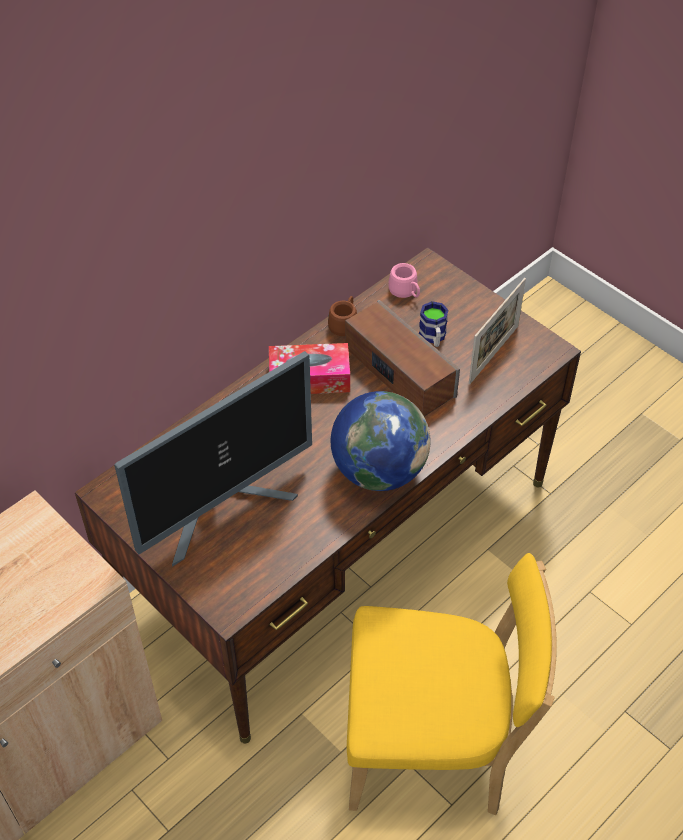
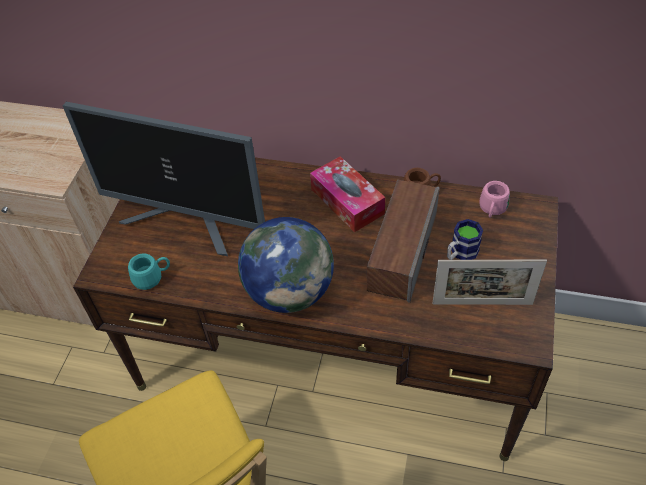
camera: 60 degrees right, 0 degrees up
none -> turquoise mug [128,254,170,290]

